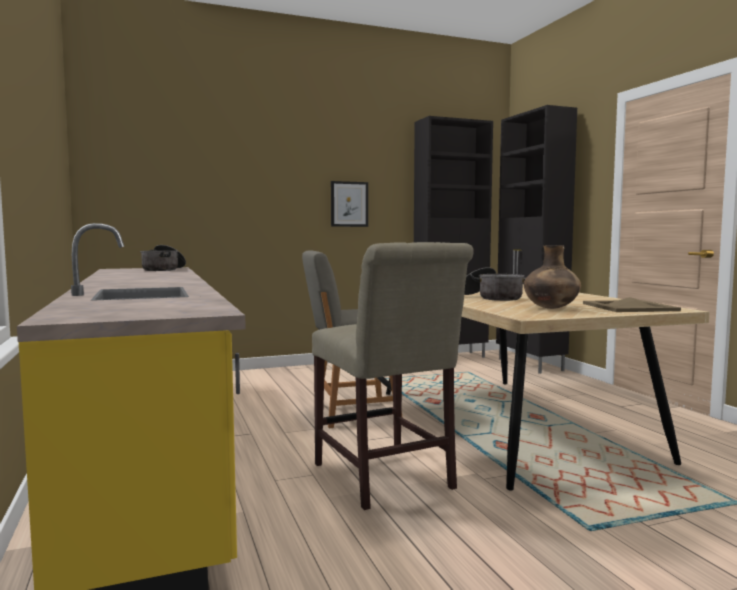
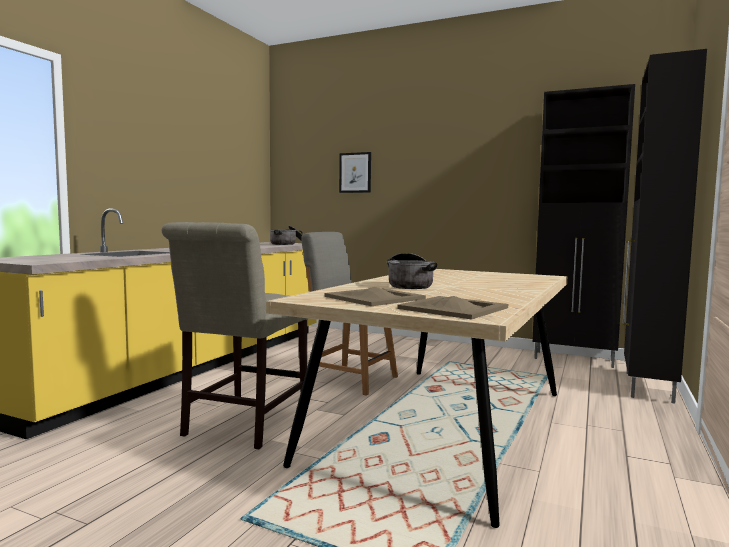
camera: 45 degrees right, 0 degrees up
picture [331,181,368,227] -> picture moved to [339,152,371,193]
brown vase [524,245,581,309] -> beige tray [325,287,426,306]

